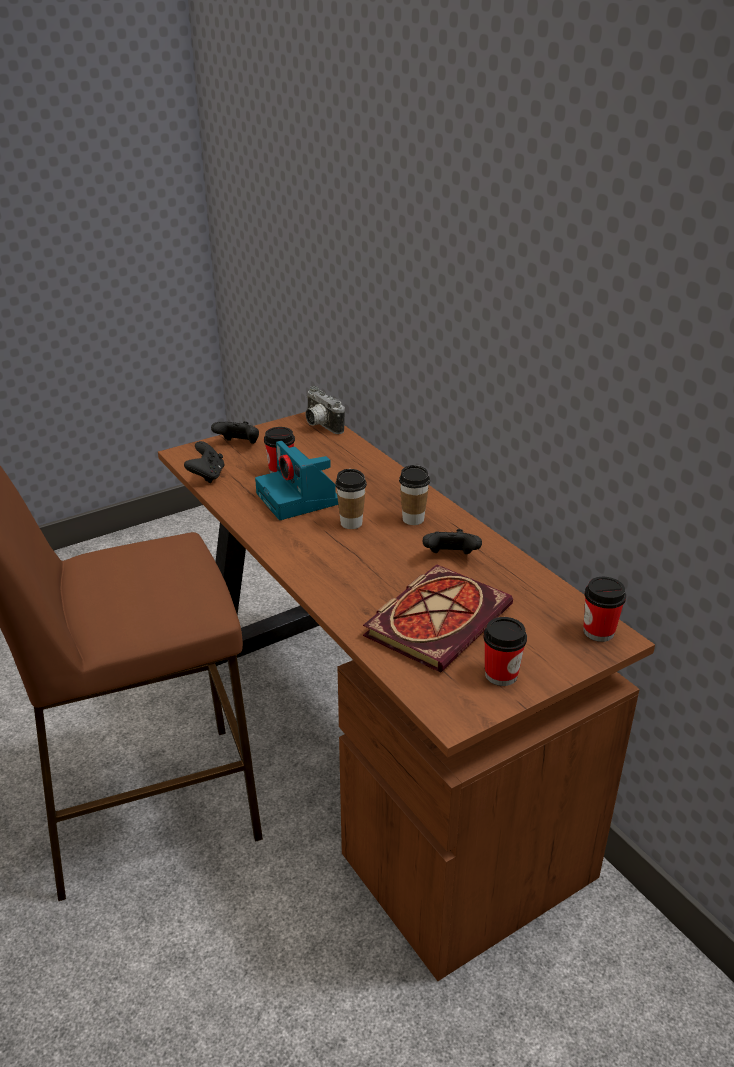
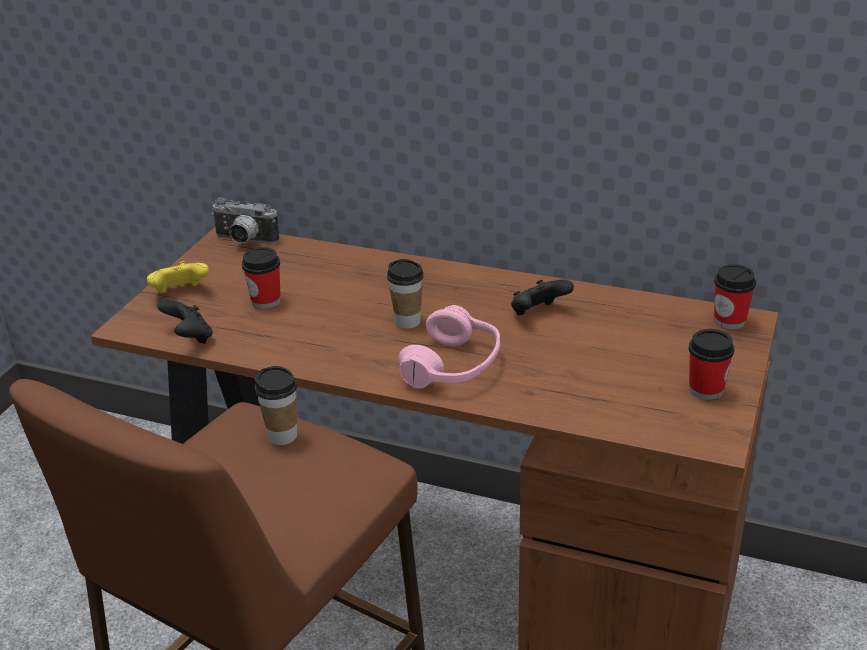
camera: 35 degrees left, 0 degrees up
black game controller [211,421,259,444] -> yellow game controller [147,261,209,293]
camera [255,441,338,520] -> none
book [363,564,513,673] -> none
cup [399,465,430,525] -> cup moved to [255,366,297,445]
none -> pink headphones [398,305,500,389]

